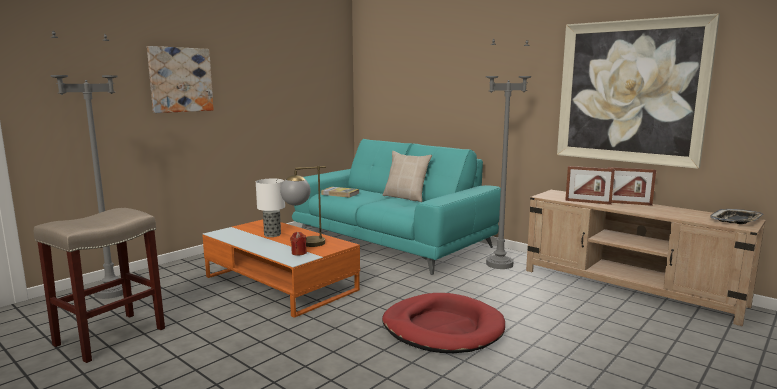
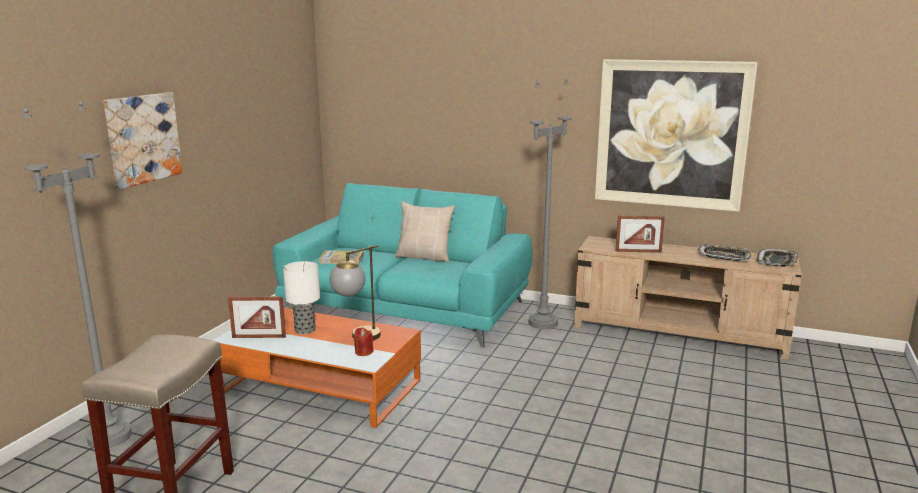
camera: 20 degrees left, 5 degrees up
red dog bed [382,293,505,353] -> none
picture frame [608,167,656,206] -> picture frame moved to [228,296,286,338]
none -> tray [698,244,752,261]

